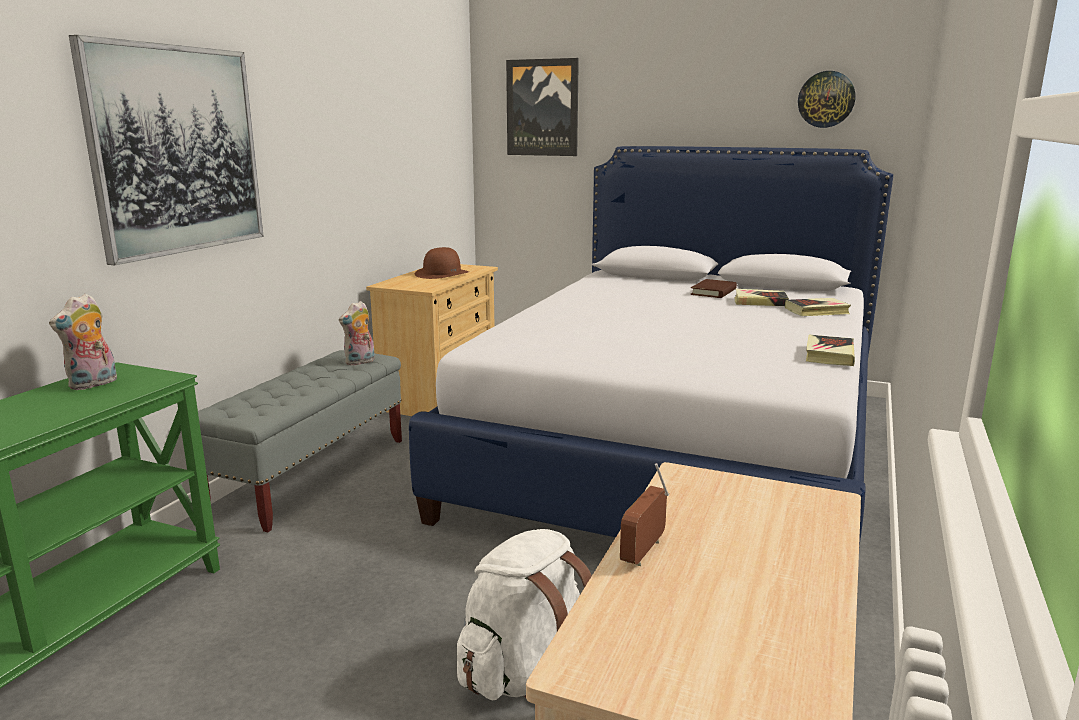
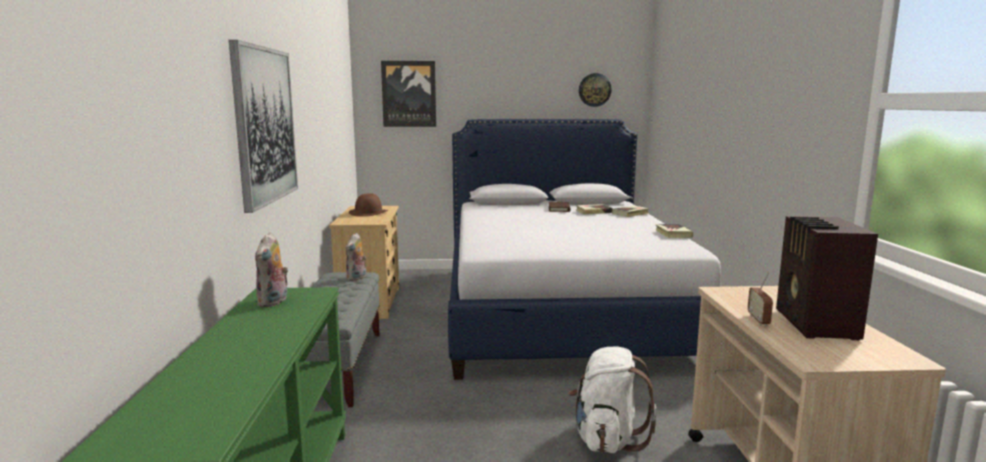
camera: 25 degrees left, 5 degrees down
none -> radio [776,216,878,340]

